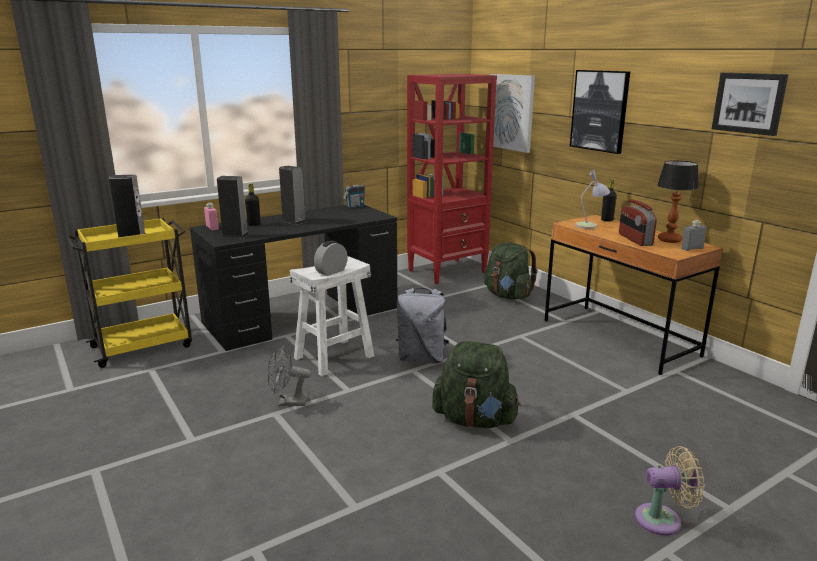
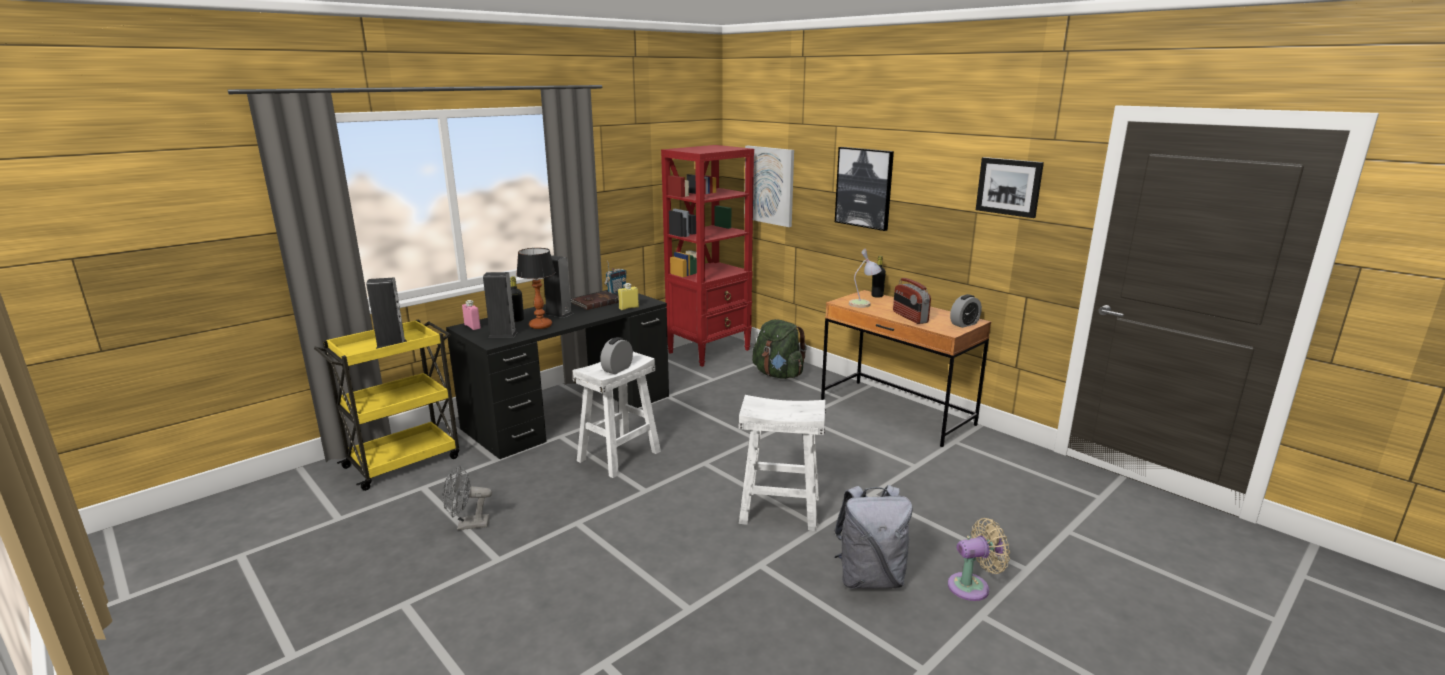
camera: 10 degrees left, 0 degrees up
grey fan [267,346,311,406] -> grey fan moved to [443,465,492,530]
grey backpack [396,288,449,363] -> grey backpack moved to [834,485,912,589]
green backpack [432,341,521,428] -> white stool [738,395,826,531]
table lamp [657,160,699,243] -> table lamp moved to [516,248,555,329]
grey bottle [681,220,707,251] -> alarm clock [950,294,982,328]
none -> brown book [570,291,619,310]
none -> yellow bottle [618,283,639,310]

